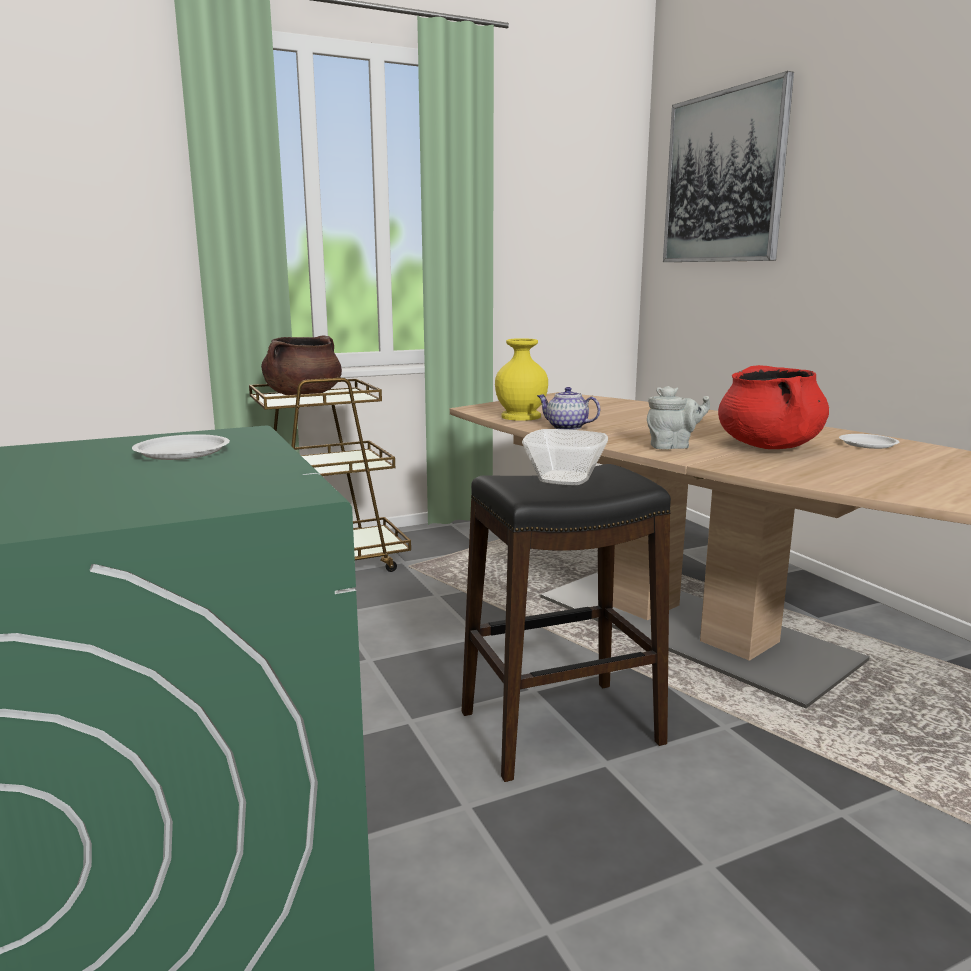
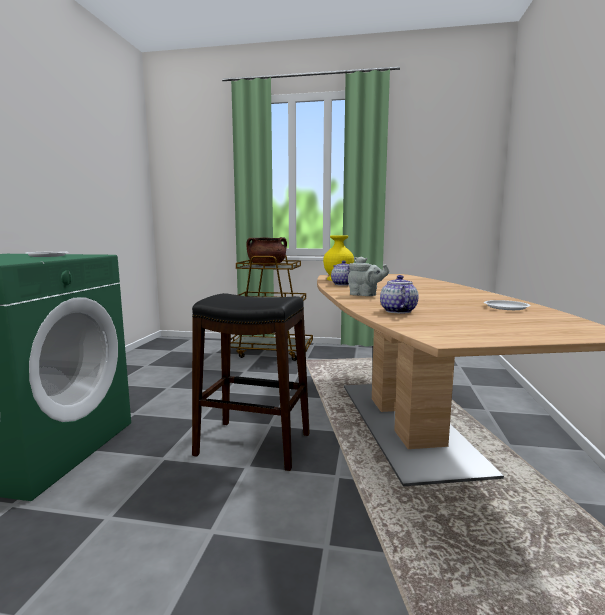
camera: 35 degrees right, 5 degrees down
bowl [522,429,608,485] -> none
picture [663,71,794,262] -> none
red cooking pot [718,365,829,449] -> none
none -> teapot [380,275,419,313]

